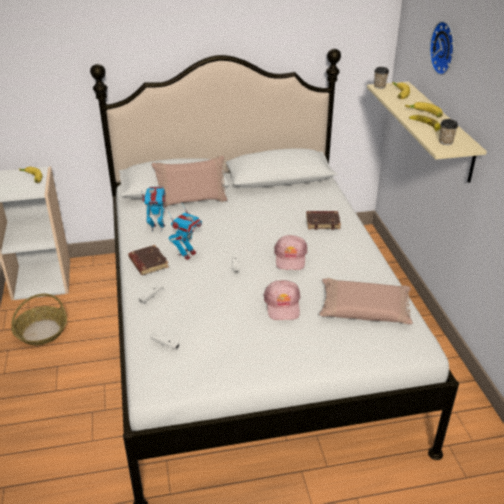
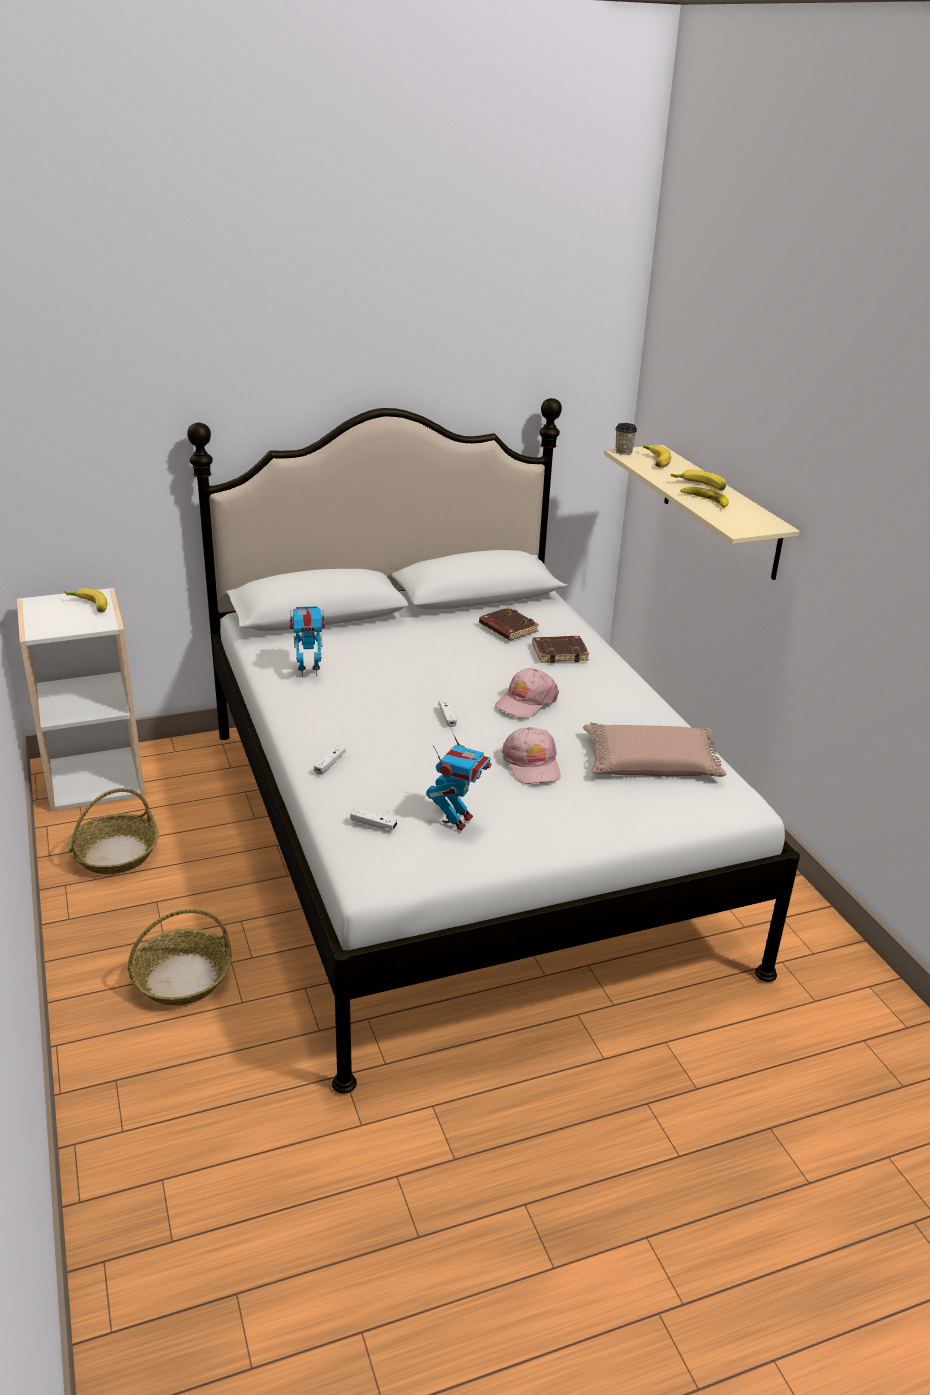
camera: 10 degrees left, 5 degrees down
brown book [128,245,169,275] -> brown book moved to [479,607,539,641]
beige pillow [152,156,227,207] -> none
toy robot [168,203,202,260] -> toy robot moved to [426,727,491,830]
pink cap [274,235,307,270] -> pink cap turned 45 degrees clockwise [495,668,559,719]
wall clock [429,21,454,75] -> none
cup [439,119,458,145] -> none
none -> basket [127,909,232,1005]

